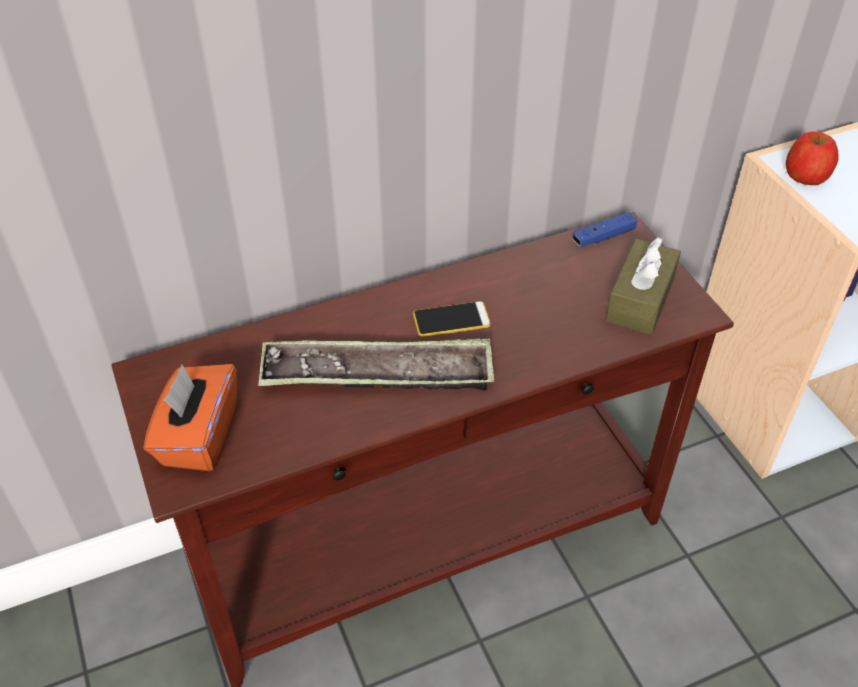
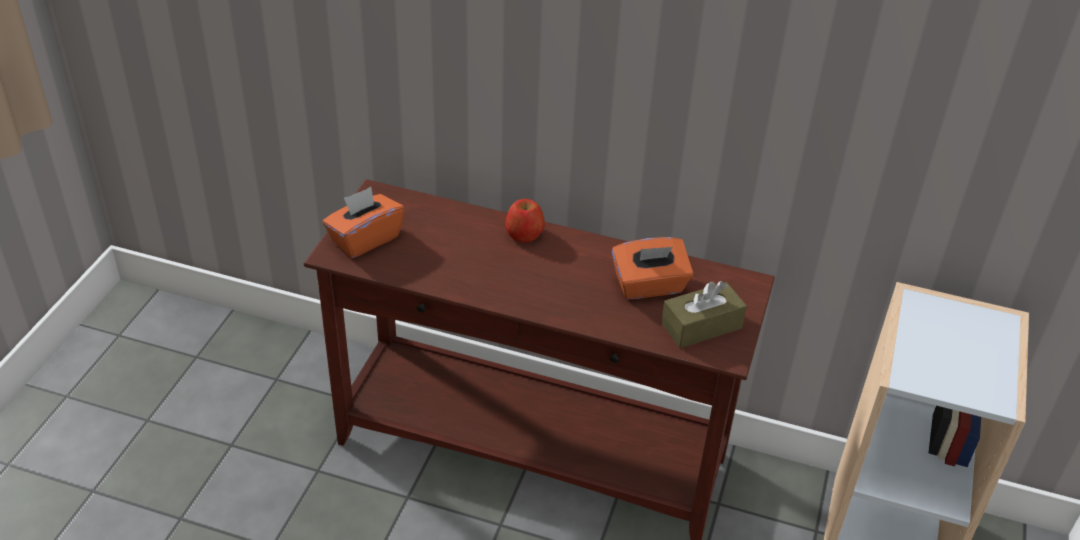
camera: 40 degrees right, 5 degrees down
tray [258,338,494,391] -> none
phone [413,301,491,337] -> none
blue game controller [572,212,637,247] -> none
apple [786,132,838,185] -> apple moved to [506,199,545,243]
none -> orange tissue box [612,237,693,299]

